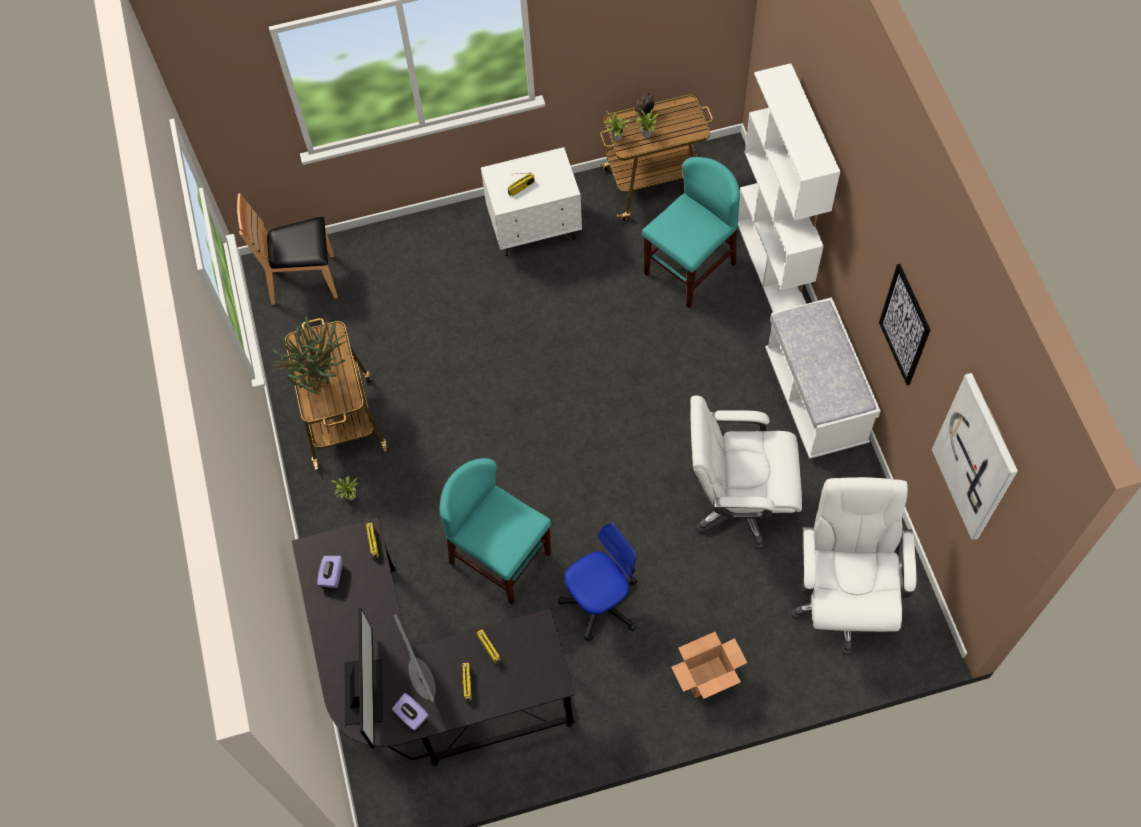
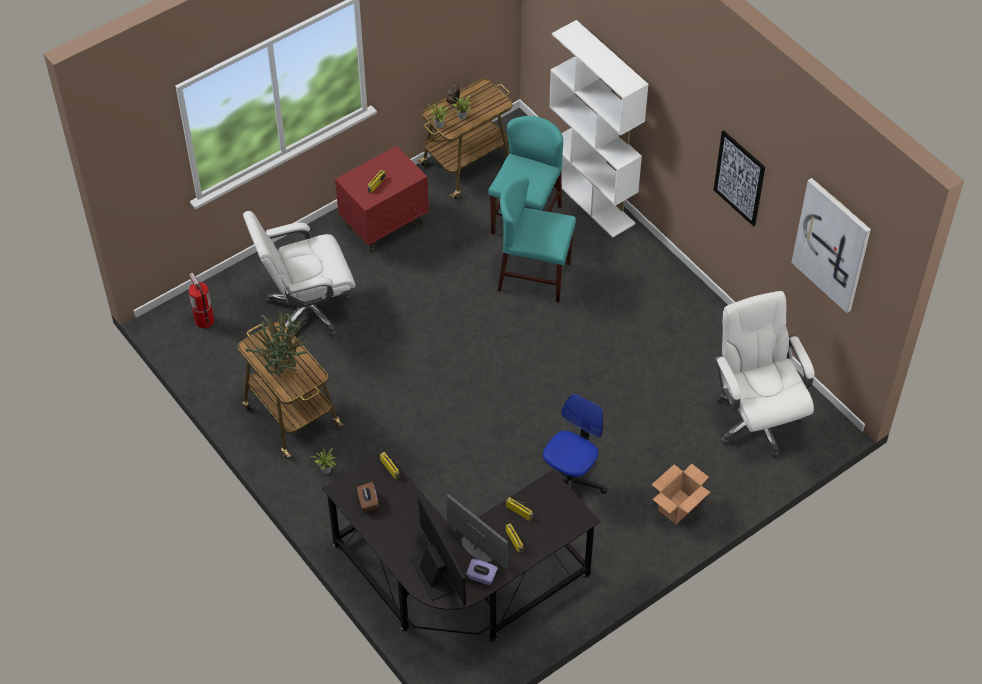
camera: 25 degrees left, 10 degrees down
brown chair [237,193,338,305] -> fire extinguisher [189,273,214,328]
purple tissue box [317,556,343,588] -> brown tissue box [357,482,378,512]
turquoise chair [439,458,551,604] -> turquoise chair moved to [498,177,576,303]
white nightstand [481,147,582,256] -> red nightstand [335,146,429,252]
white office chair [690,396,802,549] -> white office chair moved to [243,211,355,336]
white bench [765,297,881,459] -> none

